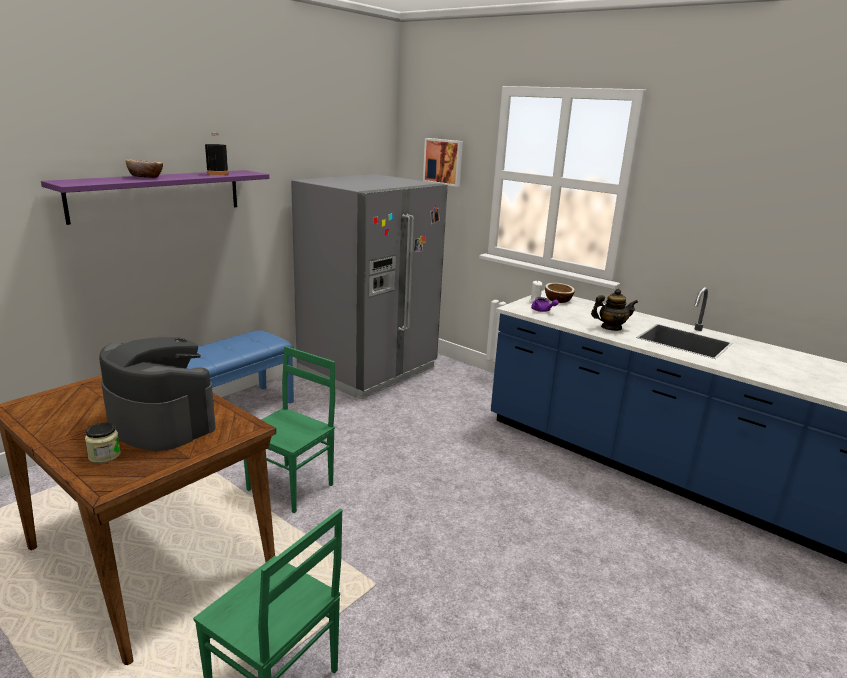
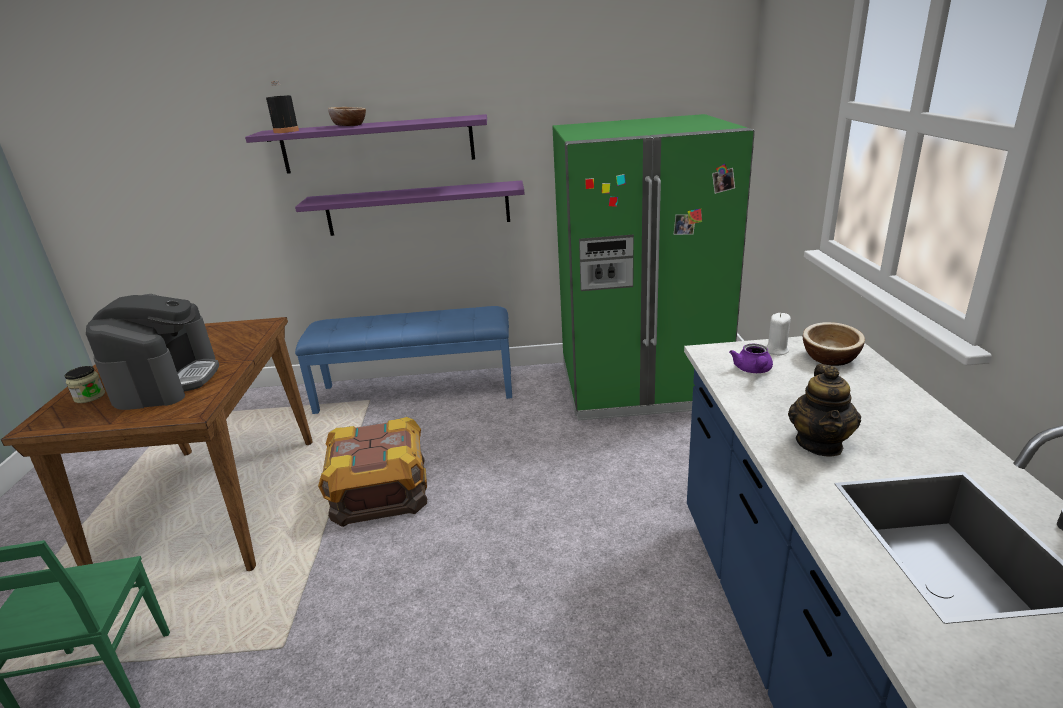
camera: 50 degrees right, 5 degrees up
black bottle [205,132,229,175] -> black bottle moved to [266,81,299,133]
green chair [244,346,335,513] -> crate [318,417,427,527]
grey fridge [291,174,448,399] -> green fridge [552,114,755,421]
picture [423,138,463,187] -> none
teapot [591,289,638,331] -> teapot turned 60 degrees clockwise [788,364,861,457]
none -> purple shelf [295,180,525,236]

